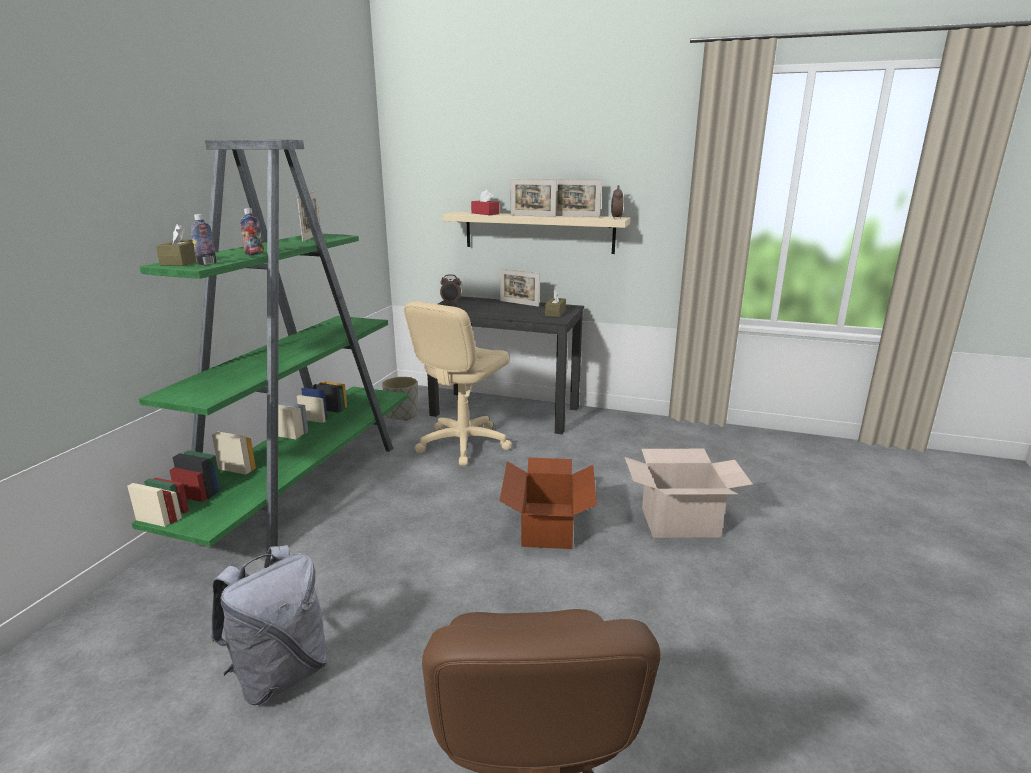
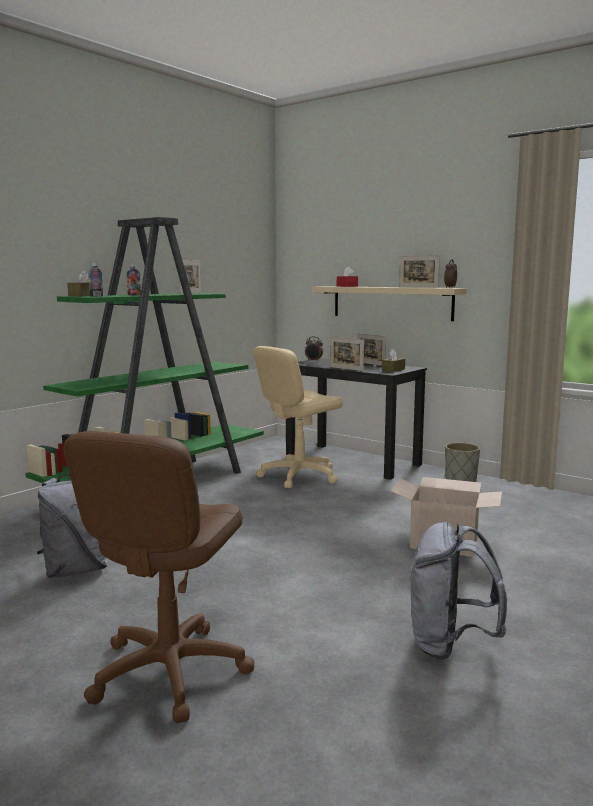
camera: 20 degrees right, 10 degrees down
grey planter [382,377,418,421] -> grey planter moved to [445,443,480,482]
cardboard box [499,458,597,549] -> none
picture frame [510,179,557,217] -> picture frame moved to [330,337,364,371]
none -> grey backpack [410,522,507,660]

